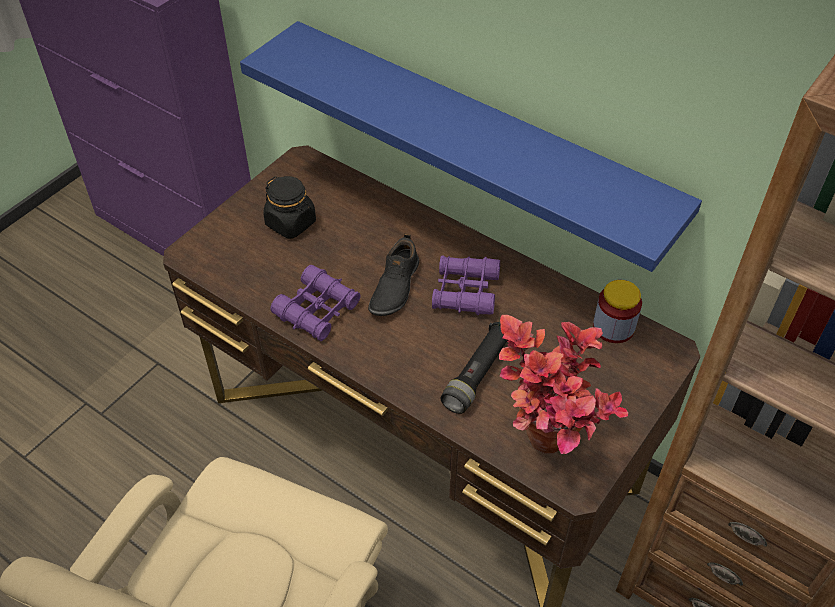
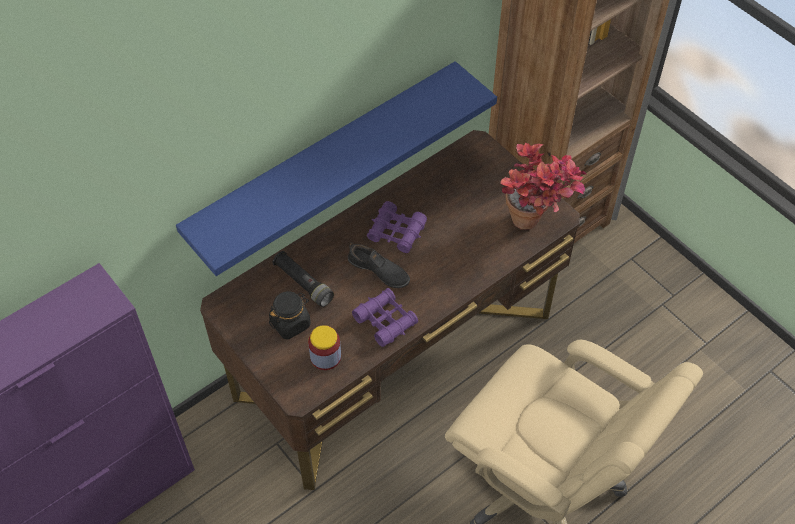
camera: 75 degrees left, 5 degrees up
black flashlight [441,322,509,414] -> black flashlight moved to [272,251,334,307]
jar [593,280,642,343] -> jar moved to [308,325,341,370]

